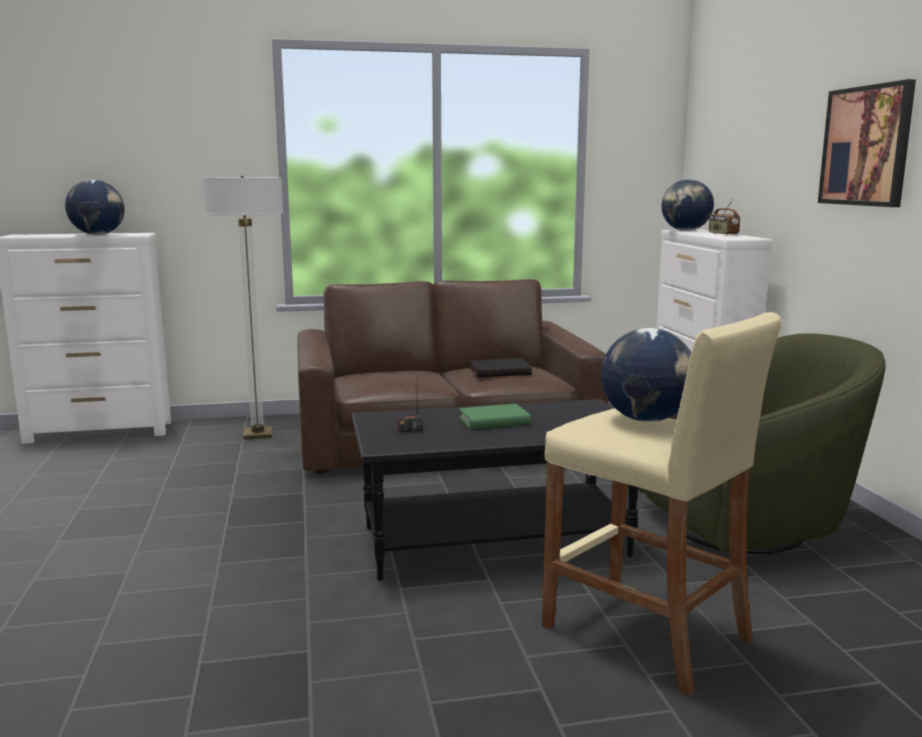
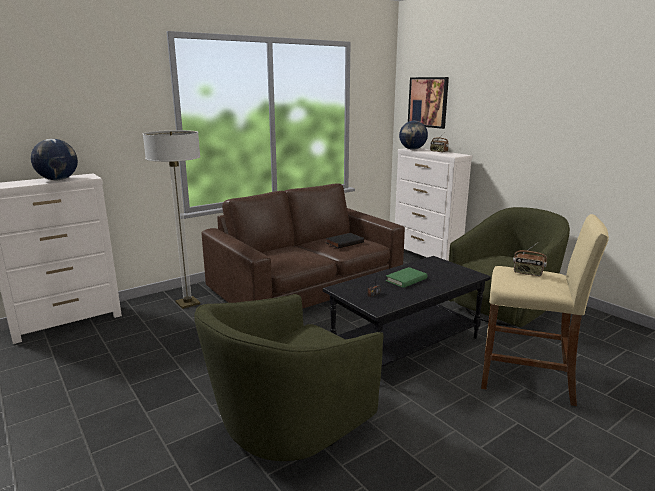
camera: 25 degrees left, 5 degrees up
globe [601,328,691,422] -> radio [513,243,547,276]
picture [818,79,916,207] -> picture moved to [408,77,449,129]
none -> green armchair [194,294,383,461]

